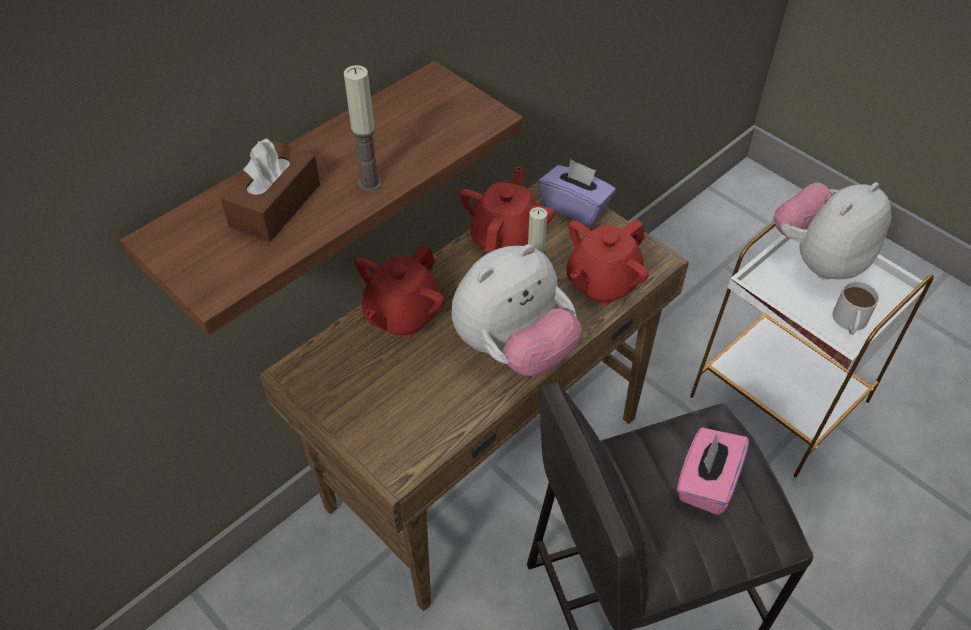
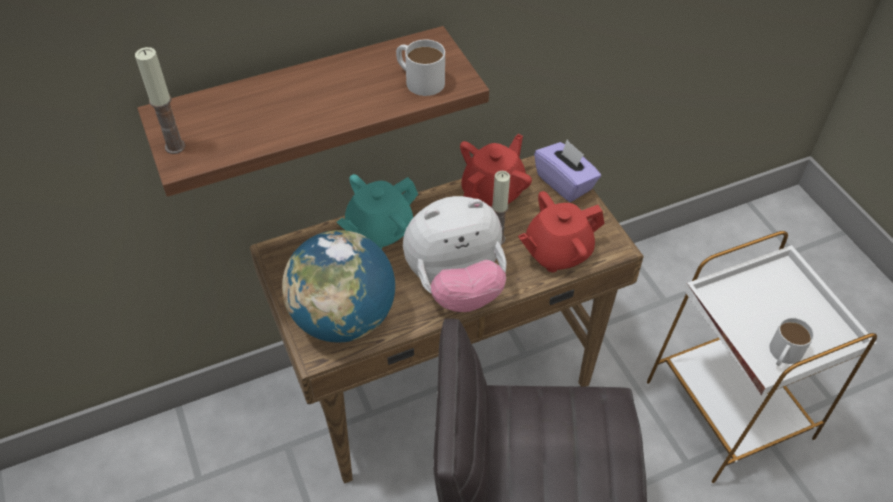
camera: 20 degrees right, 0 degrees up
brown tissue box [220,138,320,242] -> none
candle [344,65,382,192] -> candle moved to [135,47,186,154]
red teapot [355,244,444,338] -> turquoise teapot [337,174,418,249]
pink tissue box [677,428,749,515] -> none
plush toy [773,182,891,279] -> none
none -> globe [282,230,395,343]
none -> white mug [396,39,445,96]

